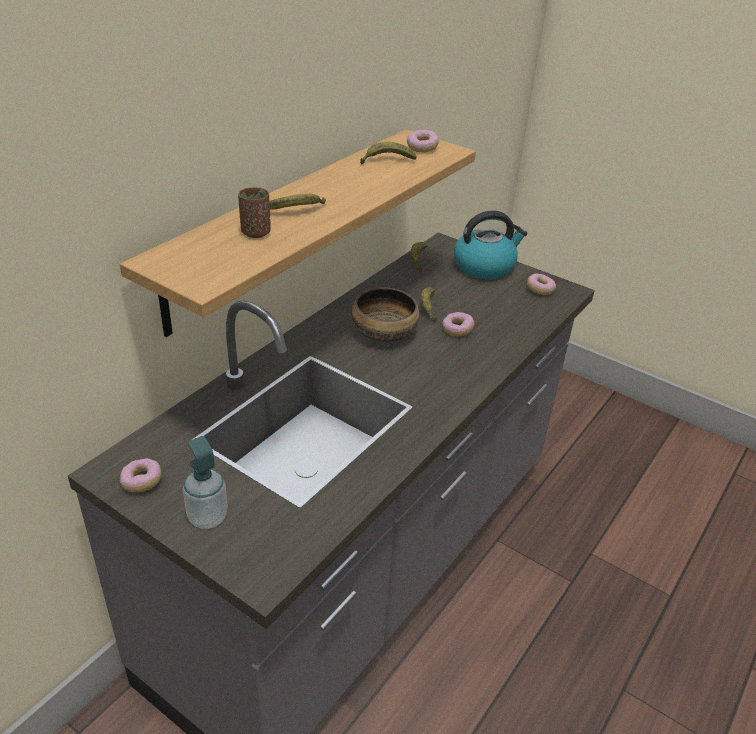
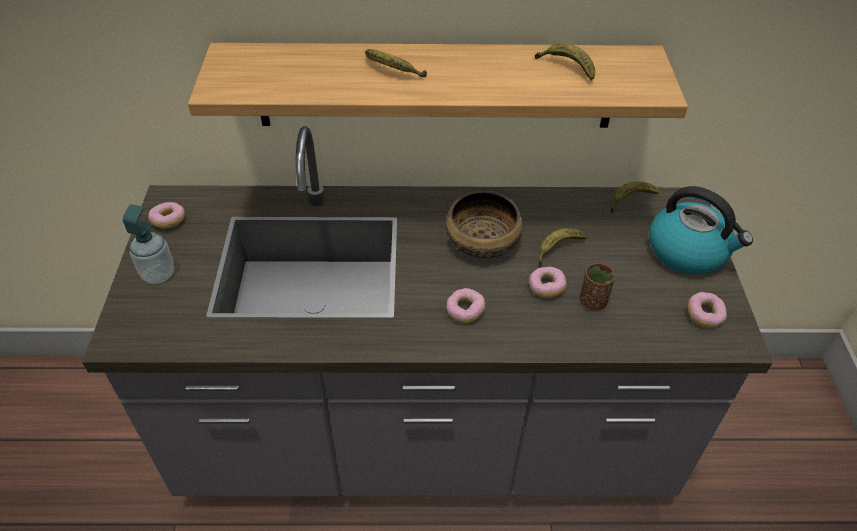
camera: 55 degrees right, 10 degrees up
brown cup [238,187,271,238] -> brown cup moved to [580,263,615,310]
donut [407,130,439,152] -> donut moved to [446,288,485,323]

